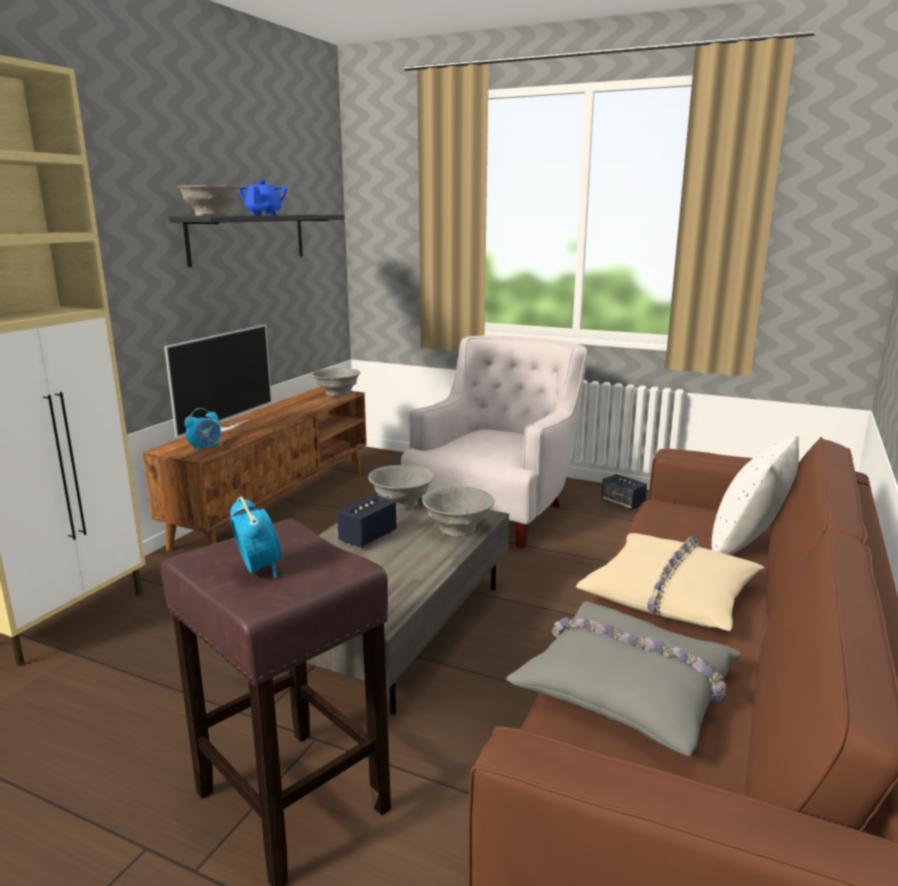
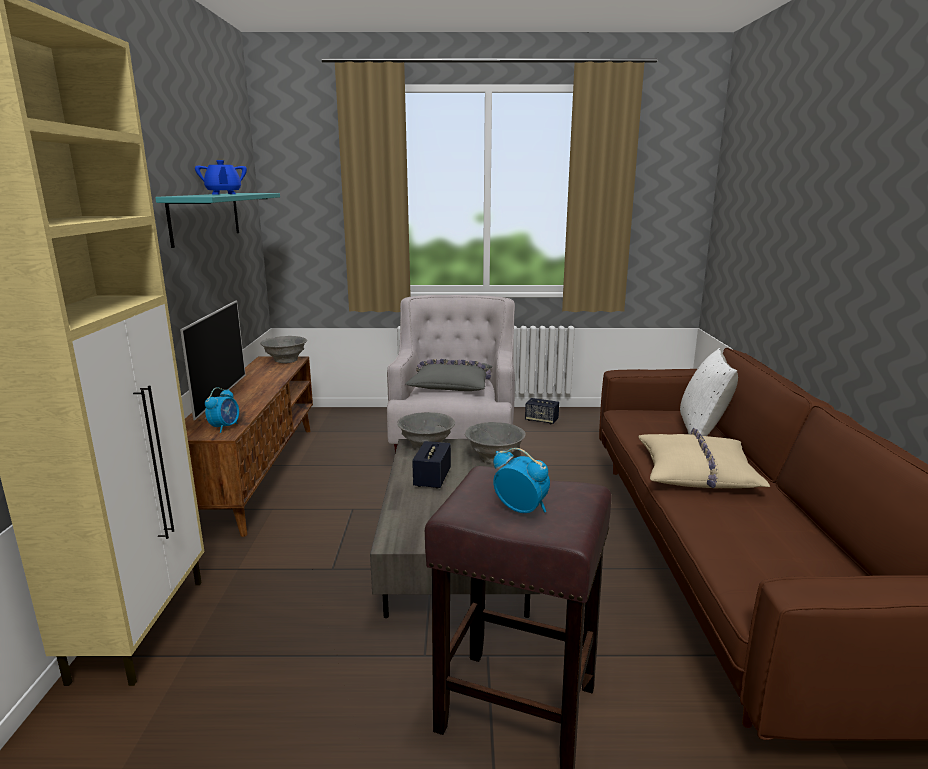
camera: 25 degrees left, 0 degrees up
black shelf [169,215,345,267] -> turquoise shelf [155,193,280,248]
grey bowl [176,185,241,216] -> none
grey pillow [506,601,741,757] -> grey pillow moved to [405,359,493,391]

